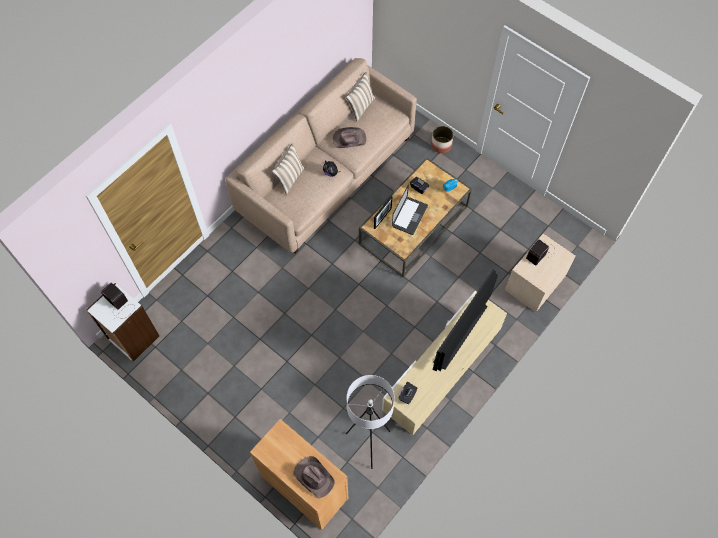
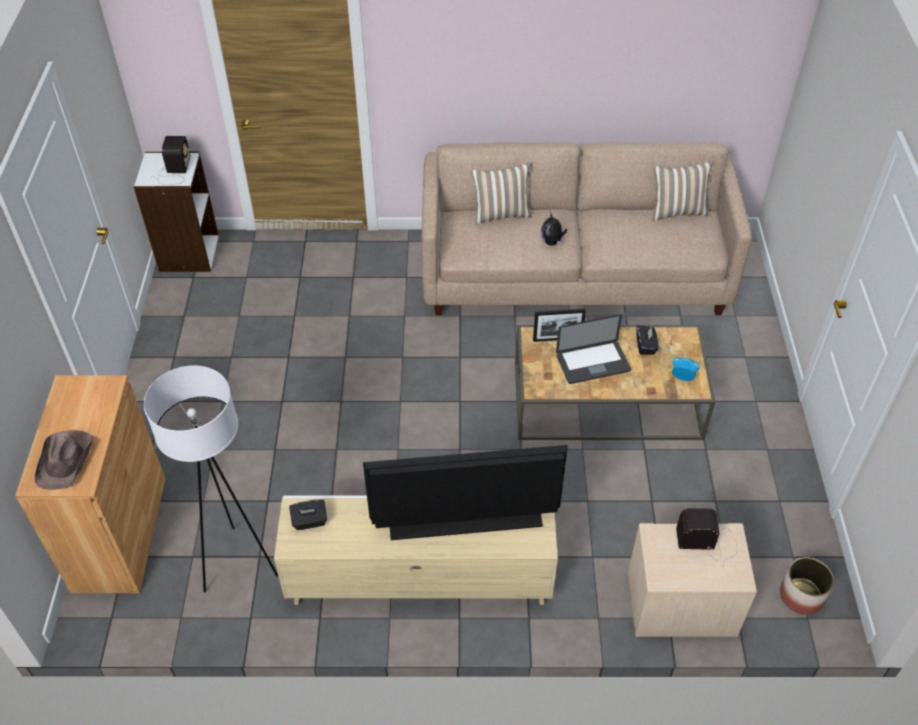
camera: 50 degrees right, 15 degrees down
brown hat [333,127,366,148] -> none
planter [431,126,453,153] -> planter moved to [780,557,834,615]

